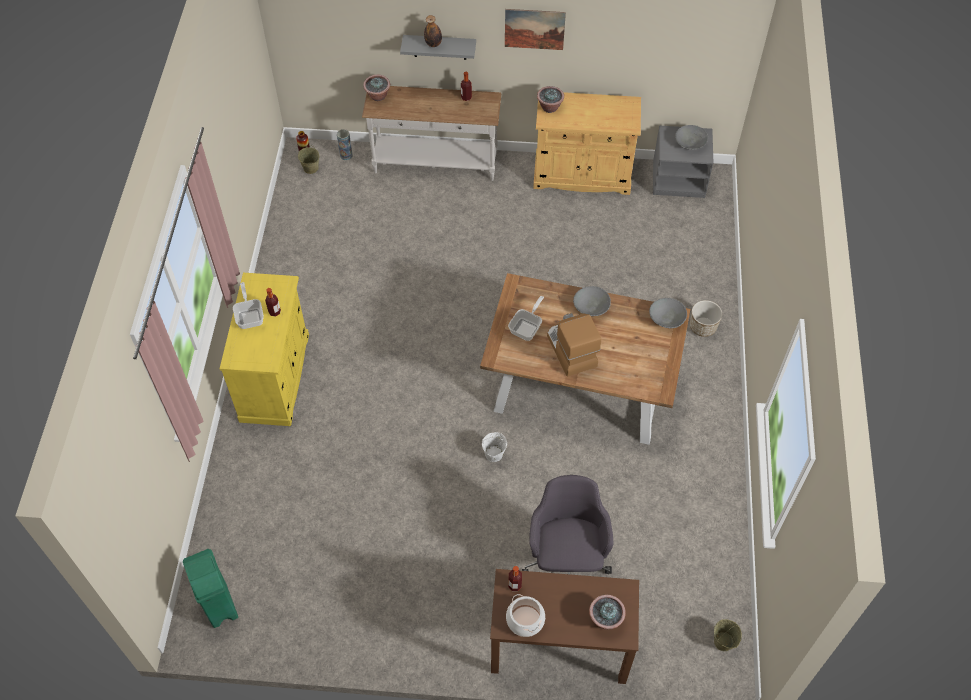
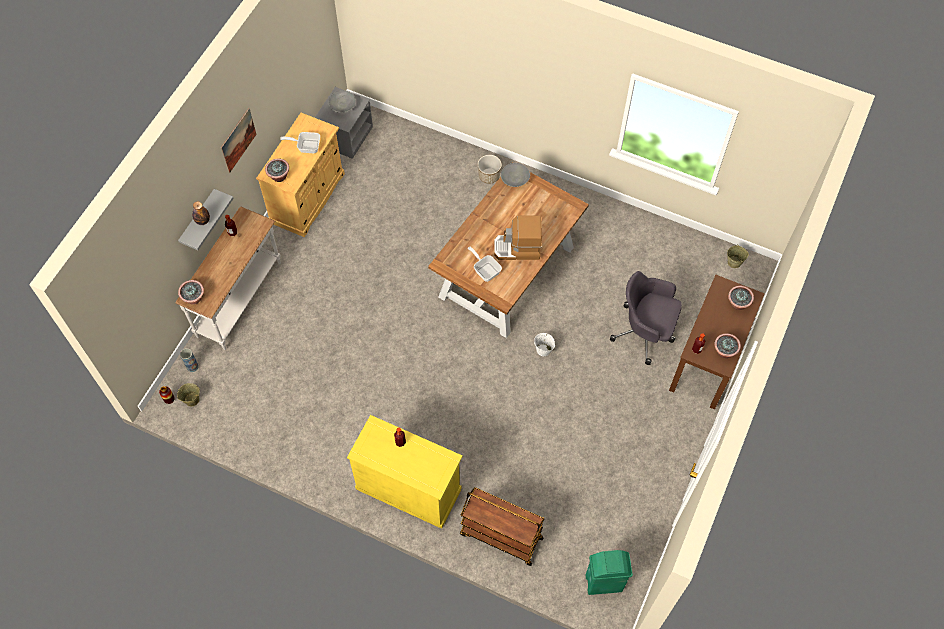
camera: 70 degrees left, 5 degrees up
frying pan [233,282,264,329] -> frying pan moved to [280,132,320,153]
cooking pot [506,594,545,637] -> potted plant [714,333,741,358]
grey bowl [573,286,611,316] -> none
none -> brown cart [460,487,544,566]

